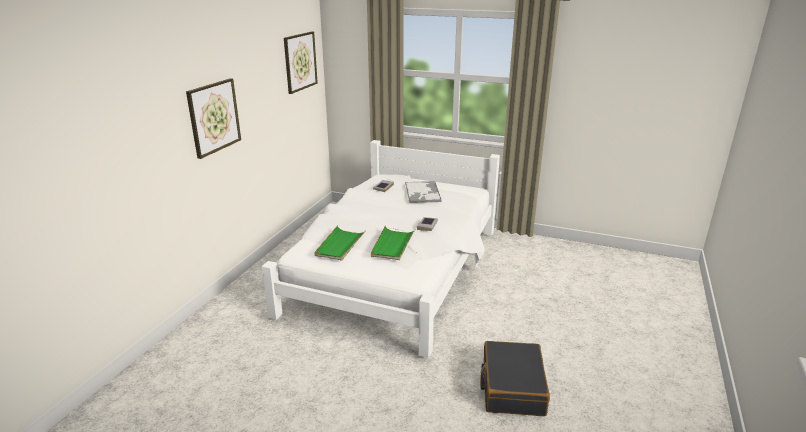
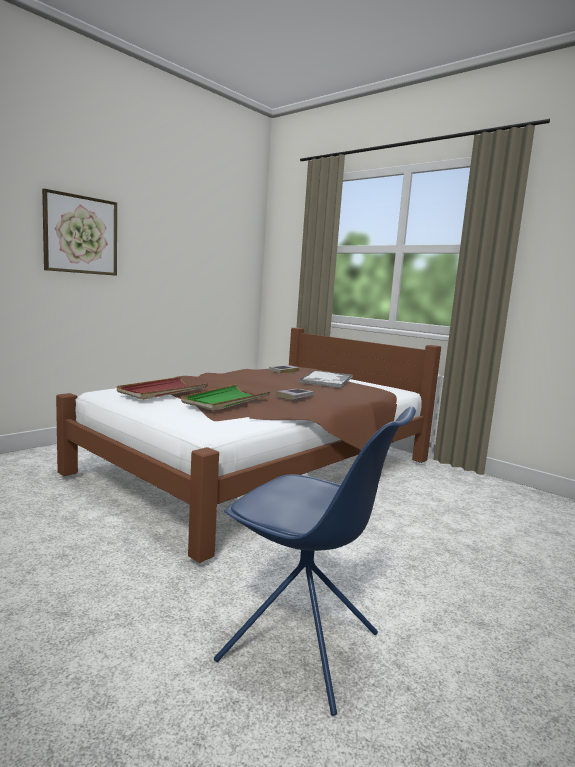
camera: 20 degrees right, 15 degrees down
white bed [262,140,500,358] -> brown bed [56,328,441,563]
picture [284,31,318,94] -> none
green tray [314,226,366,260] -> red tray [117,377,208,400]
black suitcase [481,341,550,416] -> blue chair [214,406,416,716]

